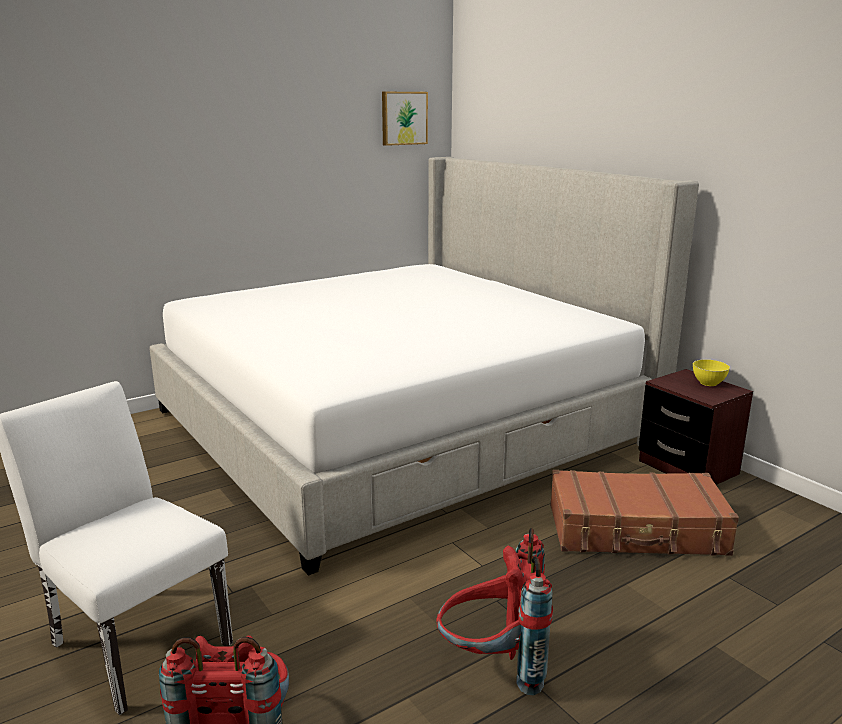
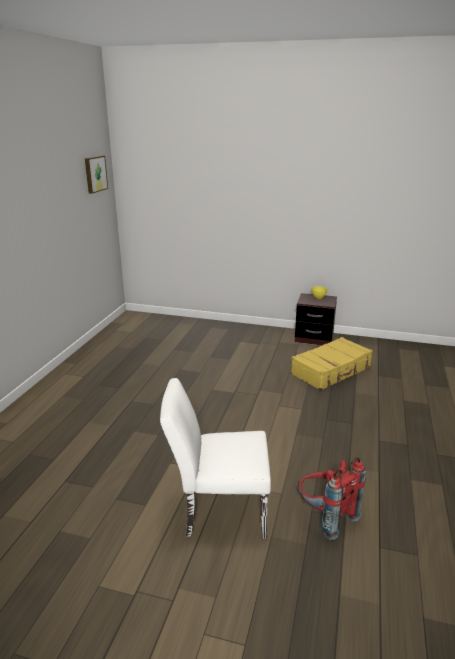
camera: 40 degrees left, 5 degrees up
bed [149,157,699,576] -> none
red backpack [436,528,553,695] -> none
brown suitcase [550,470,739,556] -> yellow suitcase [291,337,373,390]

